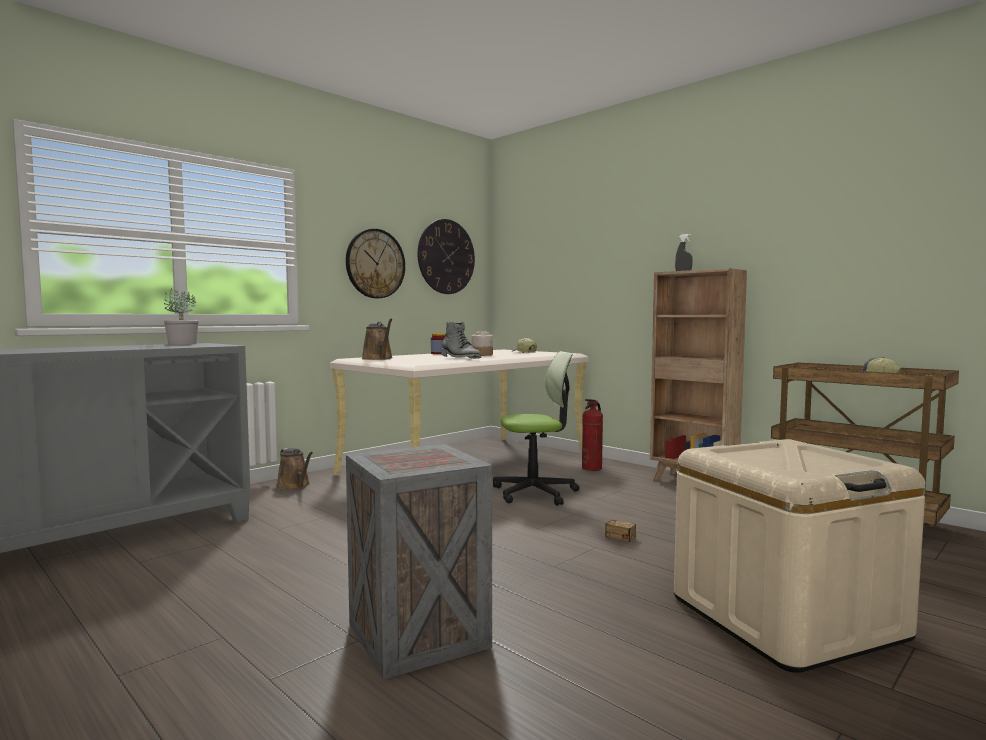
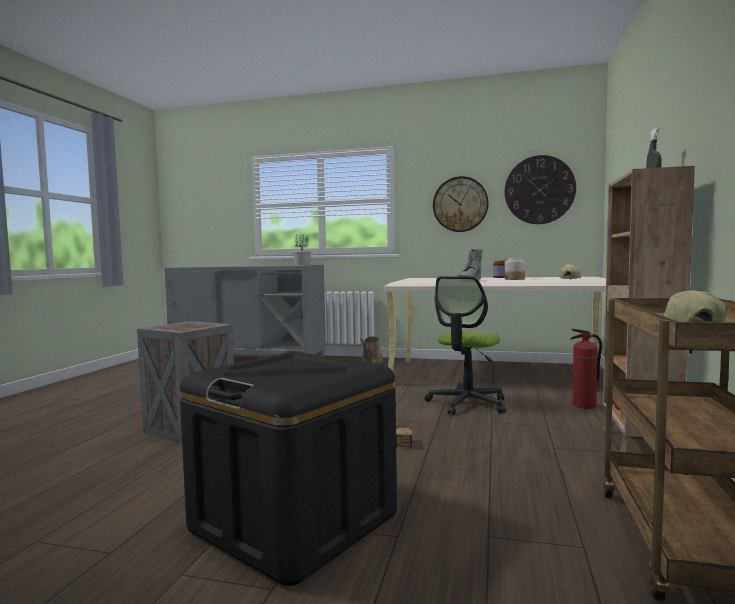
camera: 60 degrees right, 0 degrees up
brown watering can [362,319,393,360] -> none
office chair [493,351,579,506] -> office chair turned 75 degrees clockwise [425,276,506,415]
beige storage box [674,439,926,673] -> black storage box [179,352,397,586]

